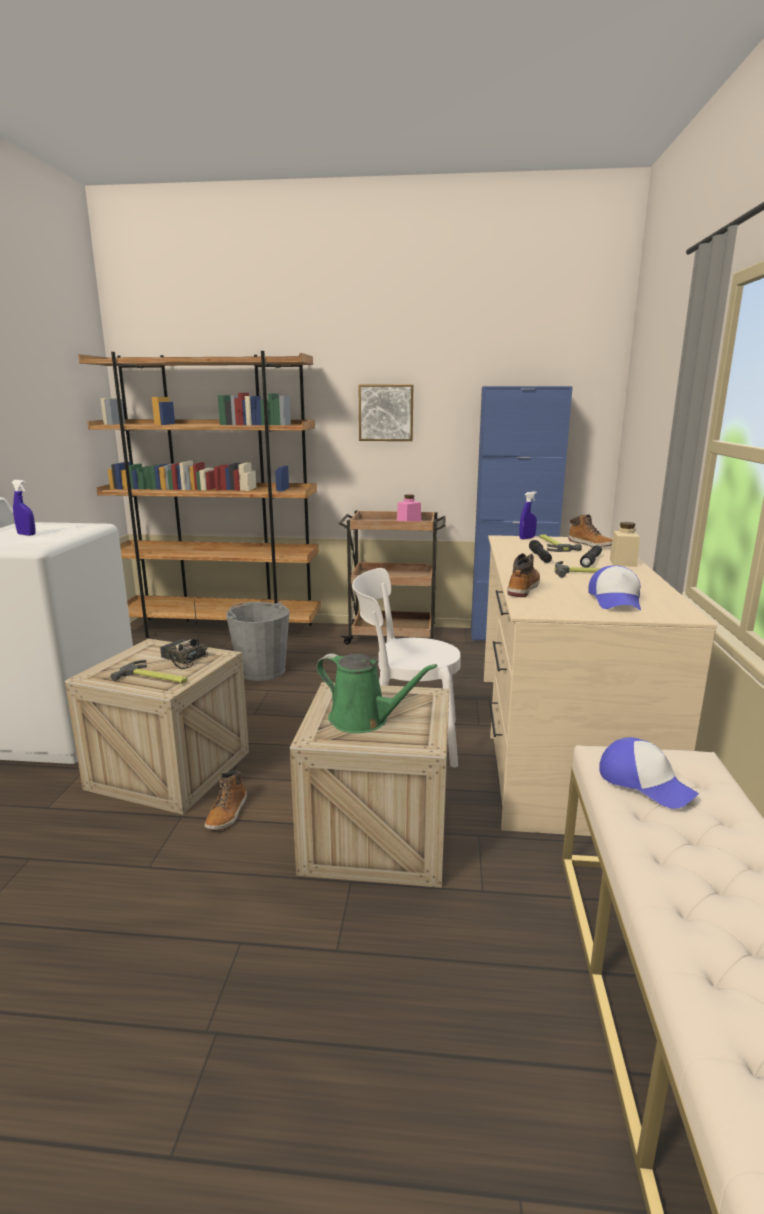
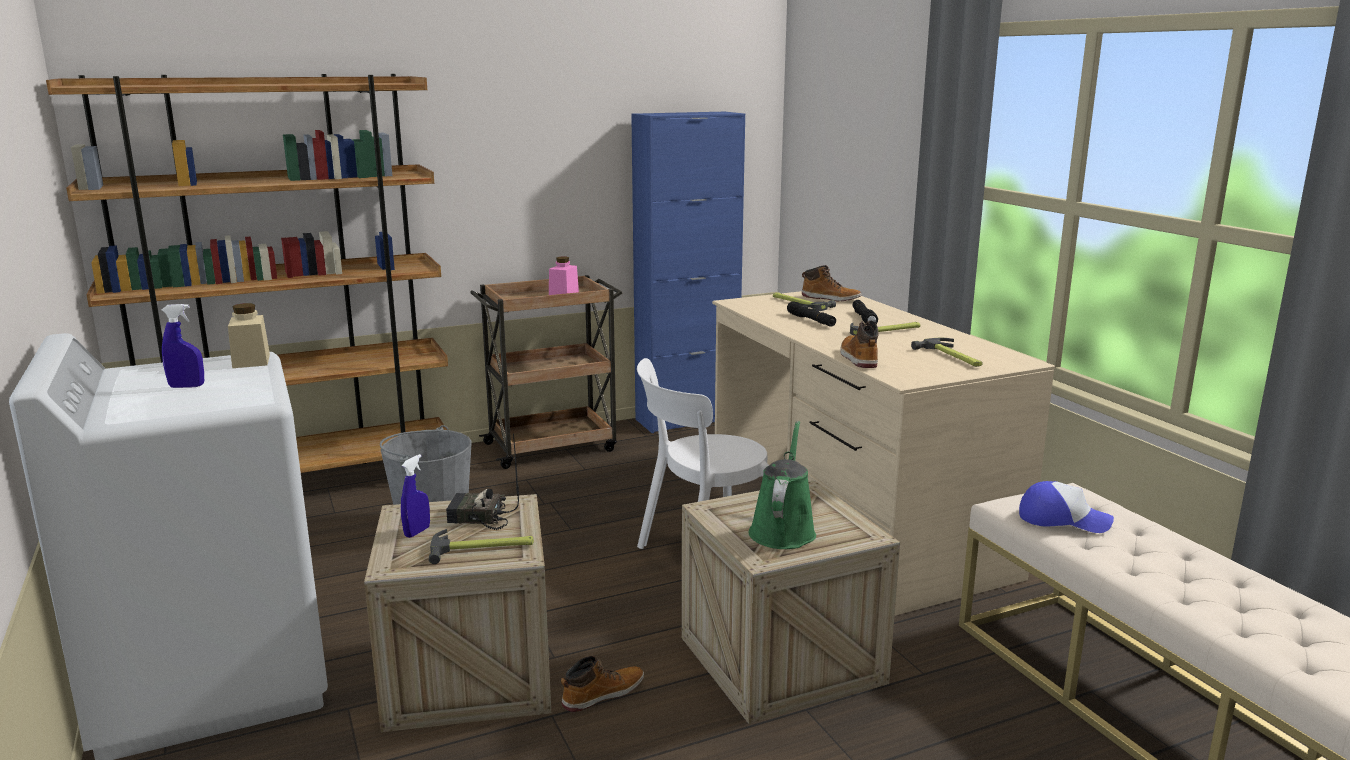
camera: 30 degrees left, 0 degrees up
boot [205,771,247,830] -> boot turned 105 degrees counterclockwise [561,656,644,712]
green watering can [317,653,437,733] -> green watering can turned 75 degrees counterclockwise [749,421,816,549]
picture [358,385,413,441] -> none
blue spray bottle [519,491,537,539] -> blue spray bottle moved to [401,454,430,538]
cap [588,565,641,610] -> hammer [911,338,983,367]
beige jar [610,522,640,567] -> beige jar moved to [228,303,270,368]

